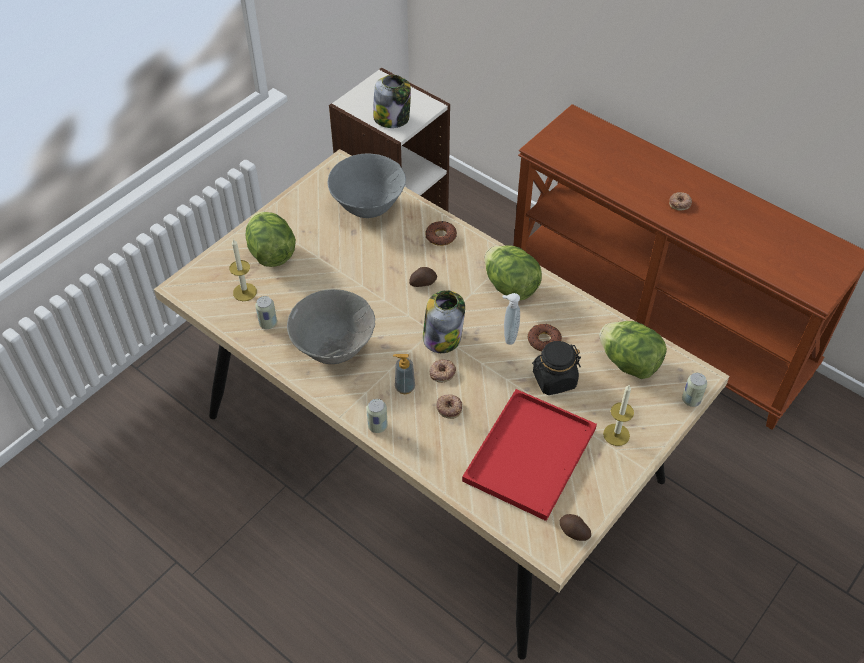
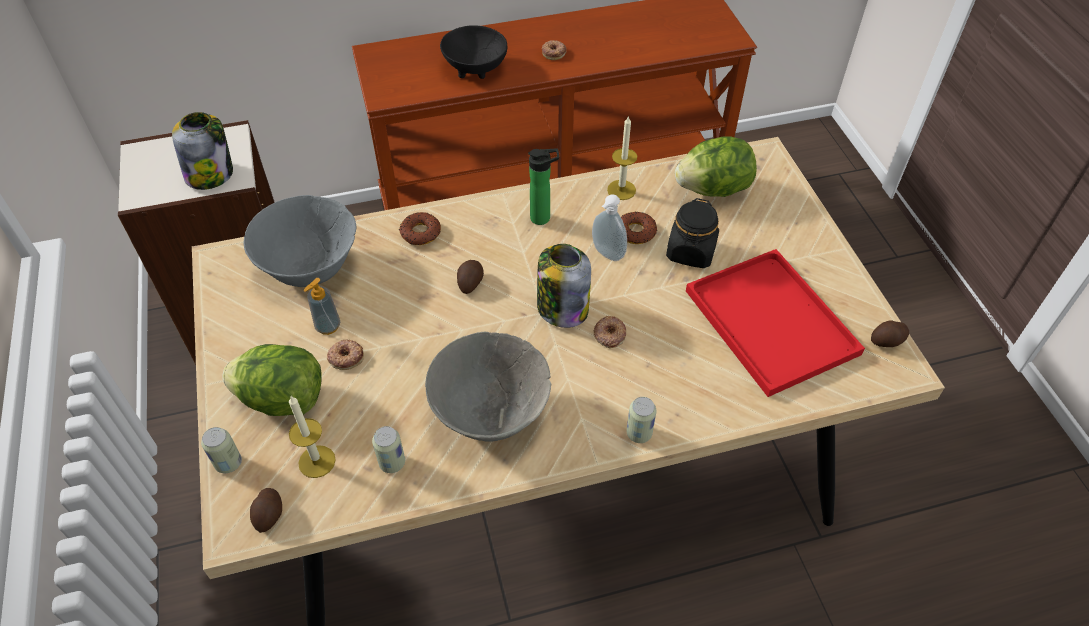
camera: 55 degrees left, 0 degrees up
soap dispenser [393,354,415,394] -> soap dispenser moved to [303,278,340,335]
donut [436,394,462,419] -> donut moved to [327,339,364,370]
lettuce [484,245,542,300] -> bottle [528,149,559,225]
candle [603,385,634,446] -> candle moved to [607,115,637,200]
can [682,373,707,407] -> can moved to [201,427,242,473]
none -> potato [250,488,282,533]
none -> black bowl [440,25,507,79]

